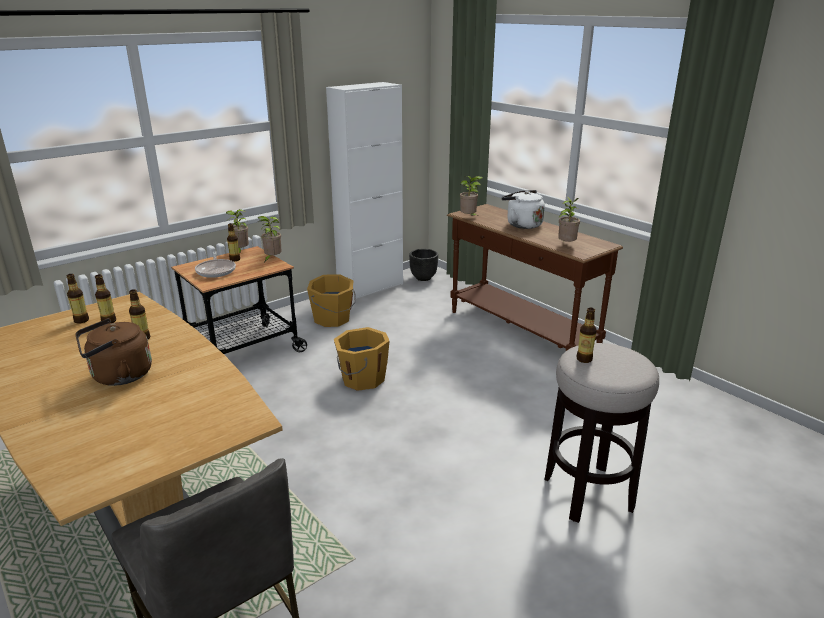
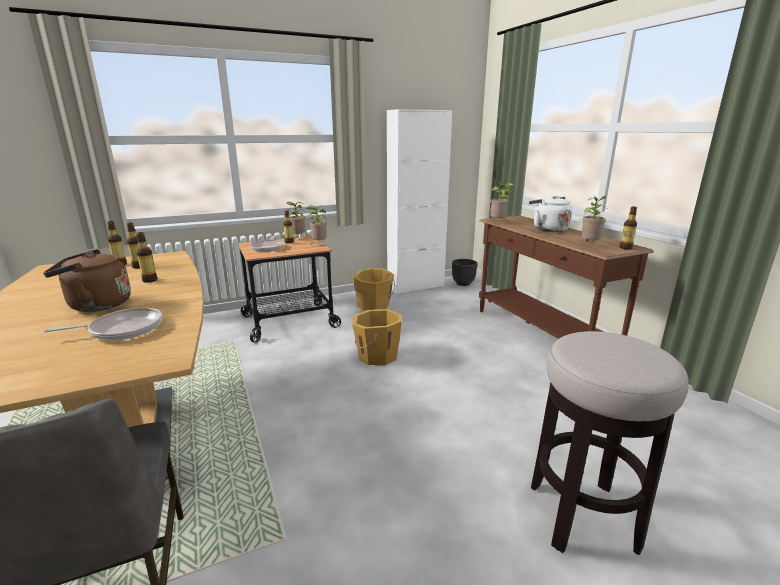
camera: 15 degrees right, 5 degrees down
bottle [576,308,596,363] -> bottle moved to [620,206,637,250]
none -> frying pan [43,308,163,341]

